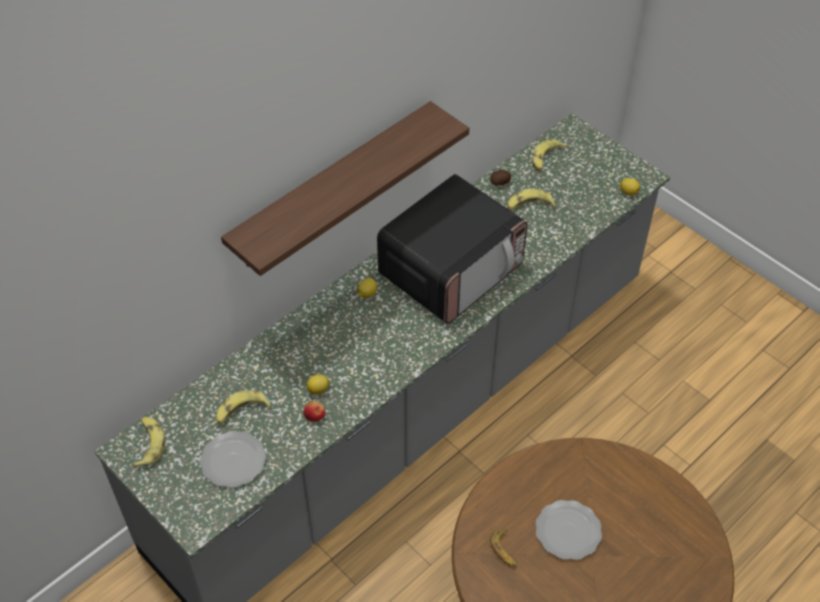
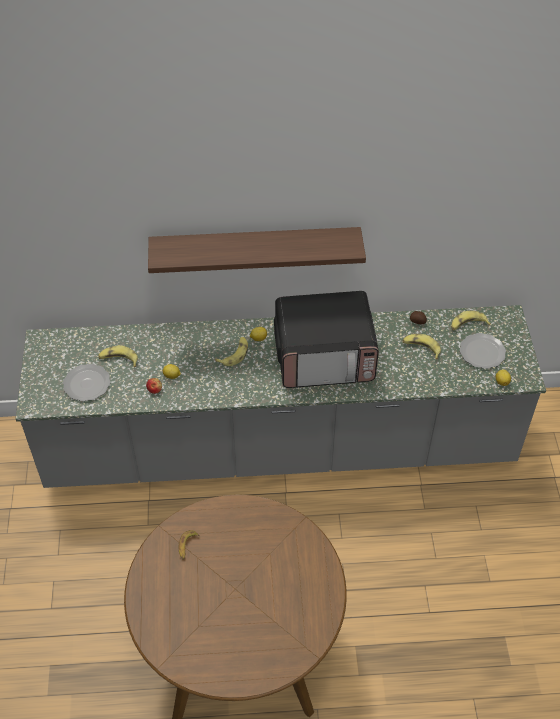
camera: 40 degrees right, 0 degrees up
banana [132,417,165,467] -> banana moved to [215,337,248,366]
plate [535,500,602,560] -> plate moved to [460,333,506,369]

